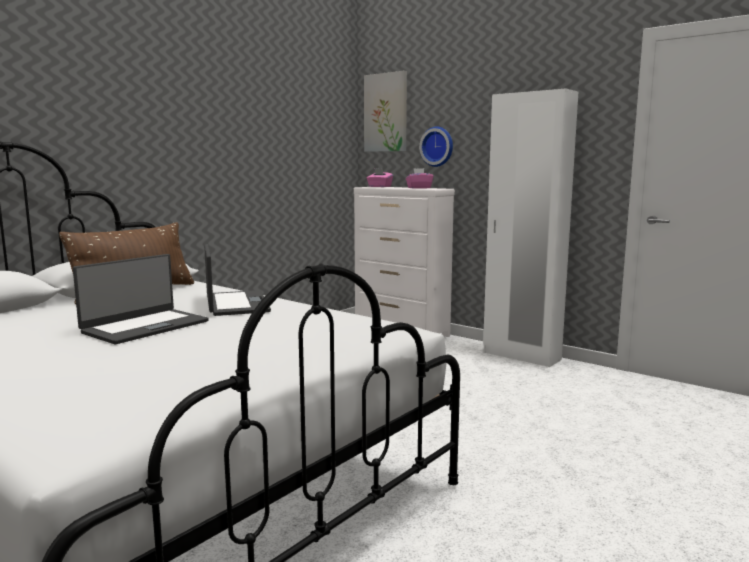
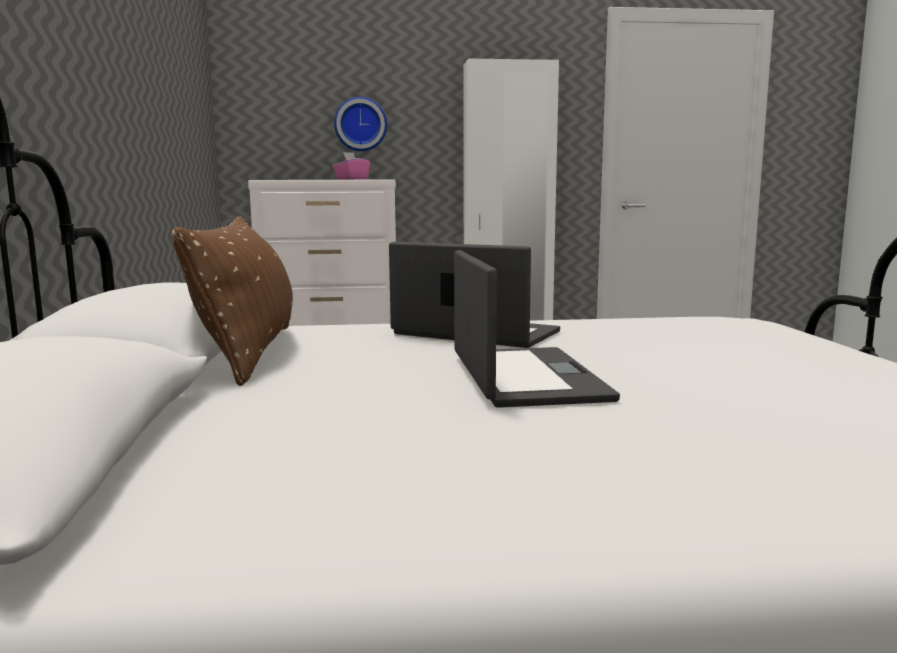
camera: 45 degrees left, 0 degrees up
picture [364,71,407,152] -> none
pink tissue box [366,168,393,187] -> none

